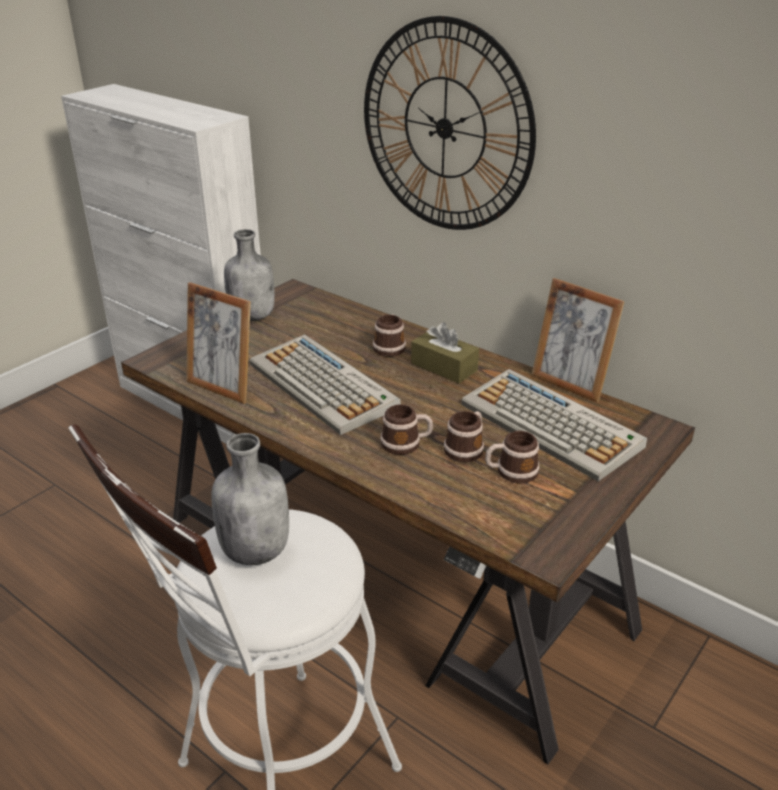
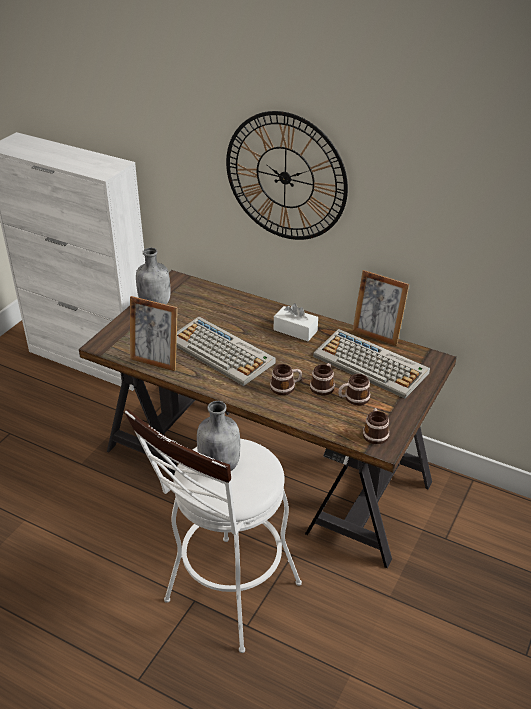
camera: 10 degrees left, 5 degrees up
mug [373,314,406,357] -> mug moved to [363,408,390,445]
brown tissue box [411,322,479,383] -> white tissue box [274,303,318,341]

